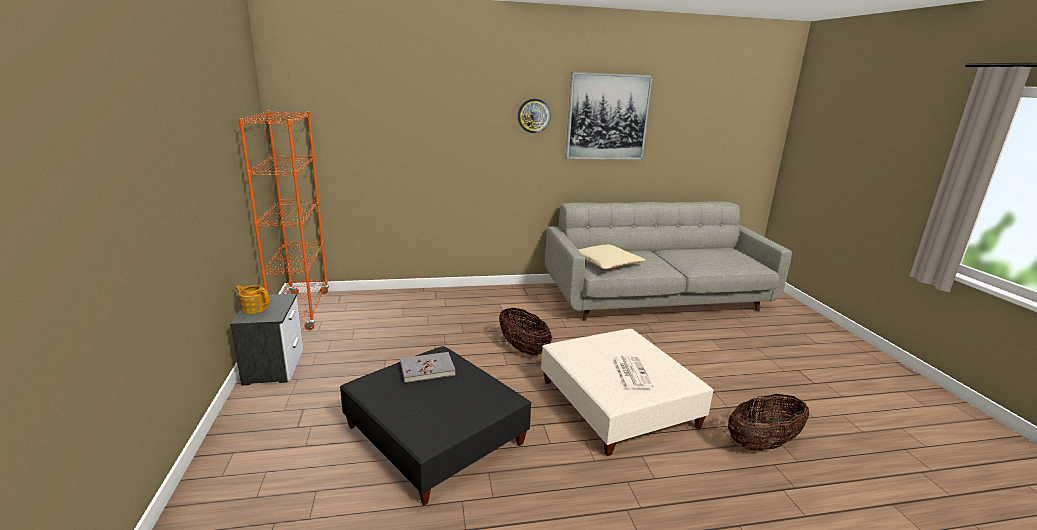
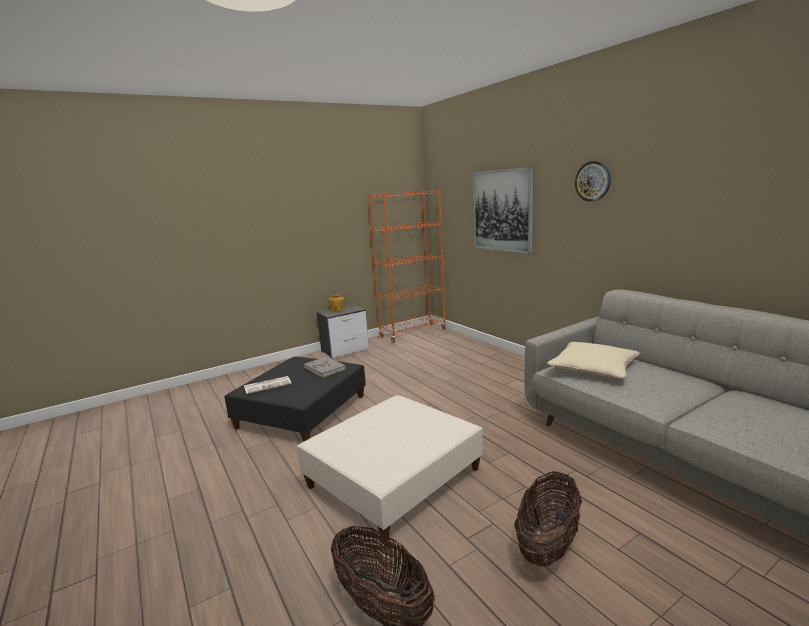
camera: 70 degrees right, 5 degrees down
basket [499,308,552,355] -> basket moved to [514,471,582,567]
picture [566,72,653,159] -> picture moved to [473,167,534,254]
newspaper [612,356,653,388] -> newspaper moved to [244,376,292,394]

